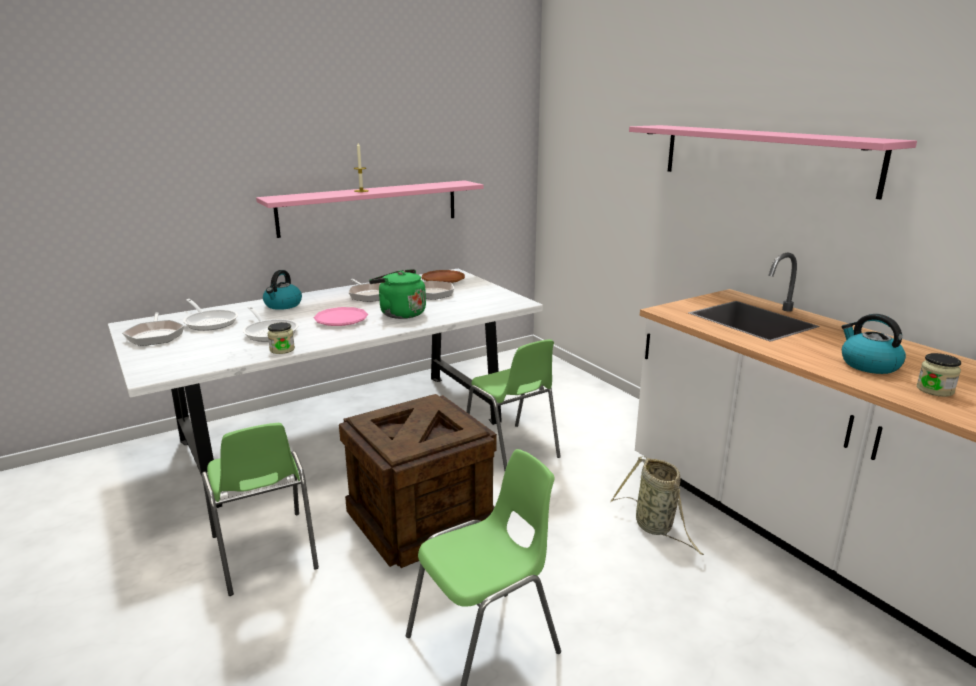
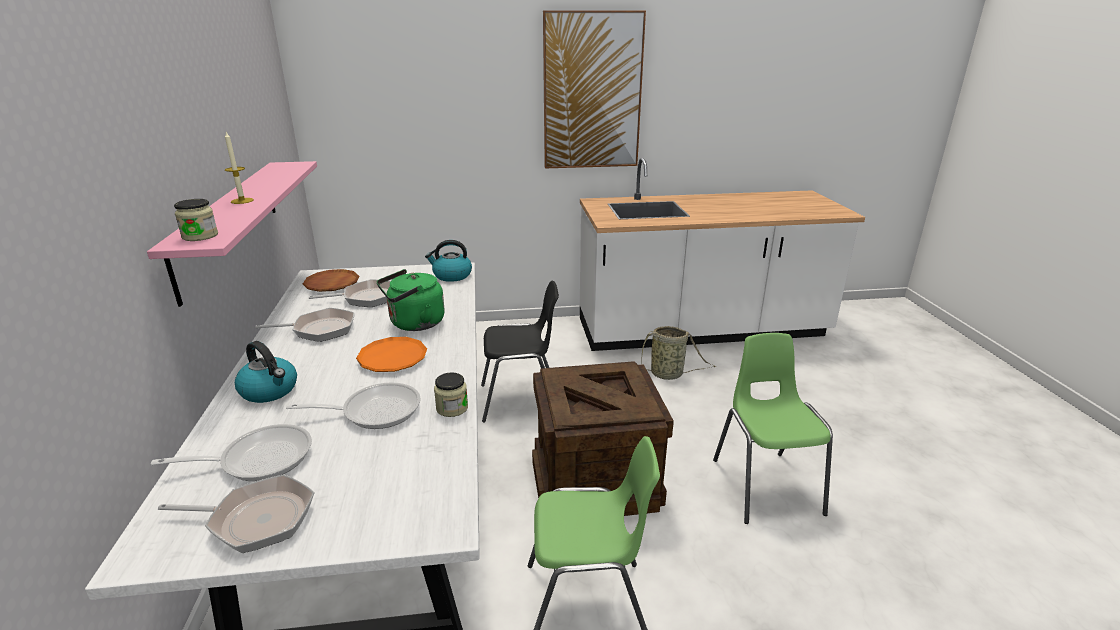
camera: 65 degrees left, 5 degrees up
pink plate [314,307,368,326] -> orange plate [356,337,427,372]
green chair [466,339,561,471] -> black chair [481,281,559,422]
pink shelf [629,125,917,200] -> picture [543,10,646,169]
kettle [841,314,906,374] -> kettle moved to [425,240,472,282]
jar [917,353,961,397] -> jar moved to [174,199,218,241]

